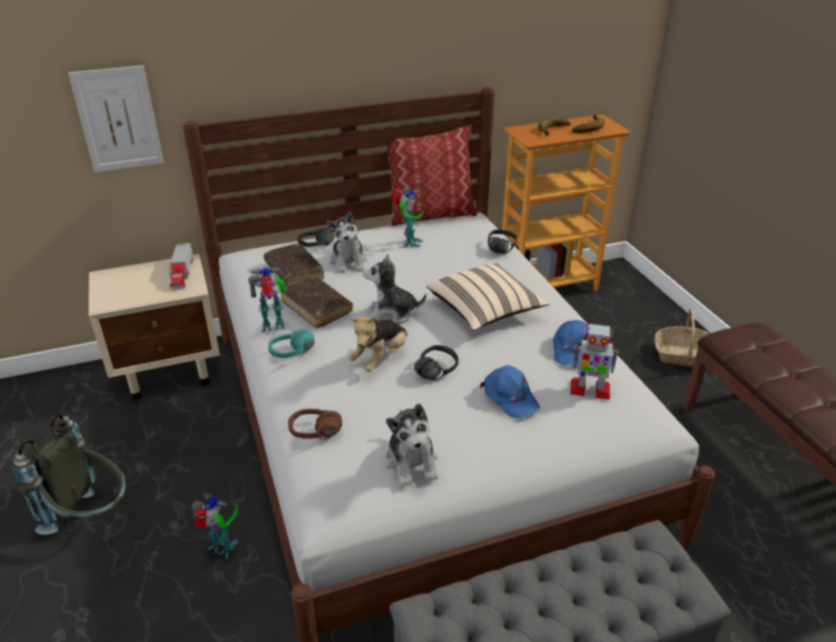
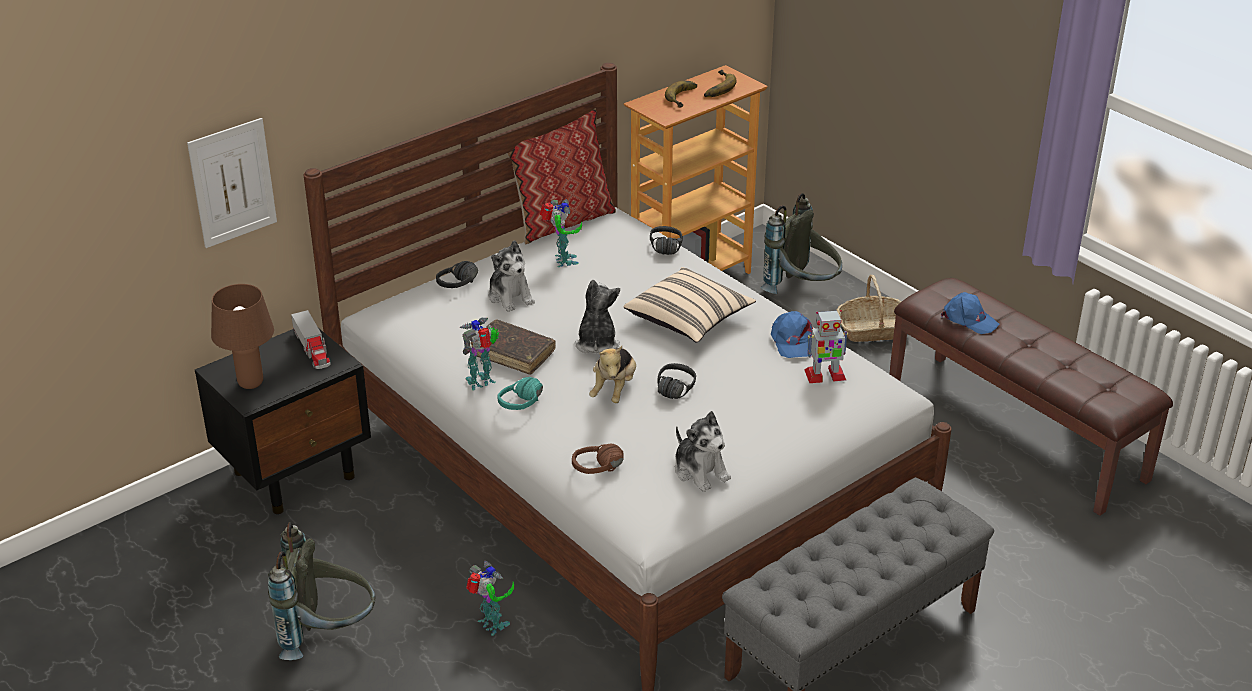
camera: 20 degrees left, 0 degrees up
beige nightstand [89,254,220,400] -> black nightstand [195,329,371,514]
toy robot [191,494,239,559] -> toy robot turned 45 degrees clockwise [466,561,514,636]
brown book [264,243,324,287] -> none
plush toy [363,254,426,324] -> plush toy turned 105 degrees clockwise [575,279,620,353]
blue cap [480,365,540,418] -> blue cap moved to [941,292,999,334]
none -> brown table lamp [211,284,274,389]
none -> grey backpack [761,193,842,294]

